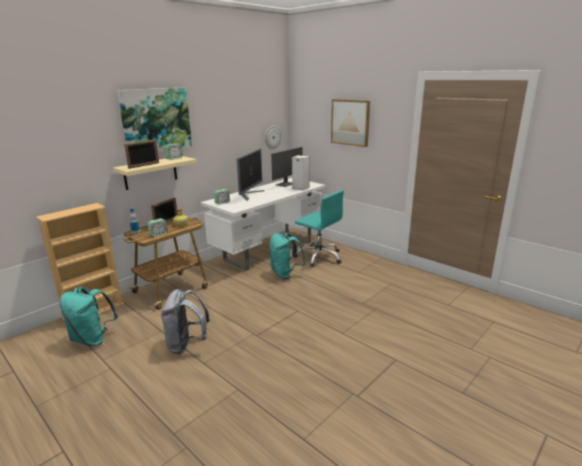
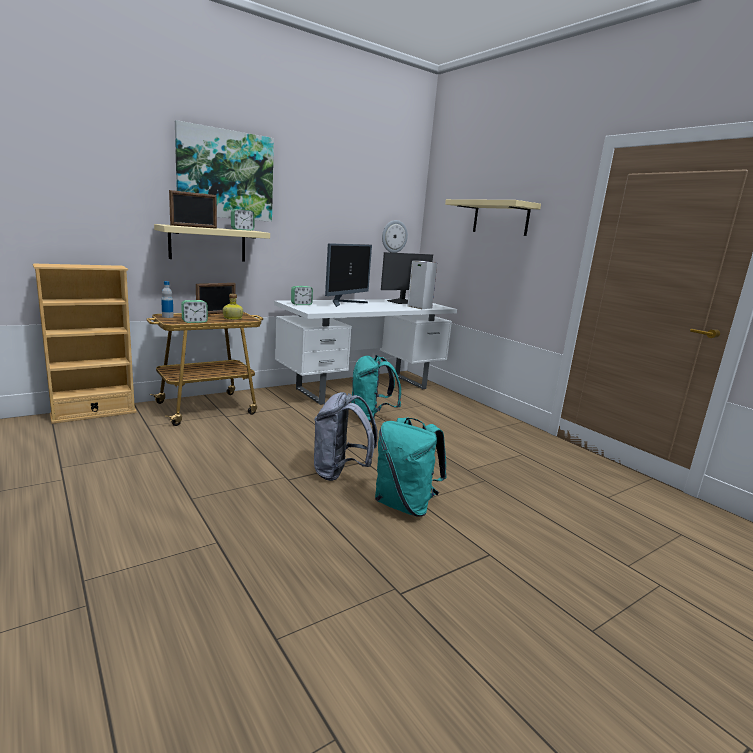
camera: 10 degrees right, 5 degrees down
turquoise backpack [60,287,118,346] -> turquoise backpack moved to [375,417,447,517]
grey backpack [160,289,210,354] -> grey backpack moved to [314,392,378,481]
turquoise office chair [295,190,344,268] -> none
picture [331,99,370,147] -> beige shelf [445,199,541,236]

